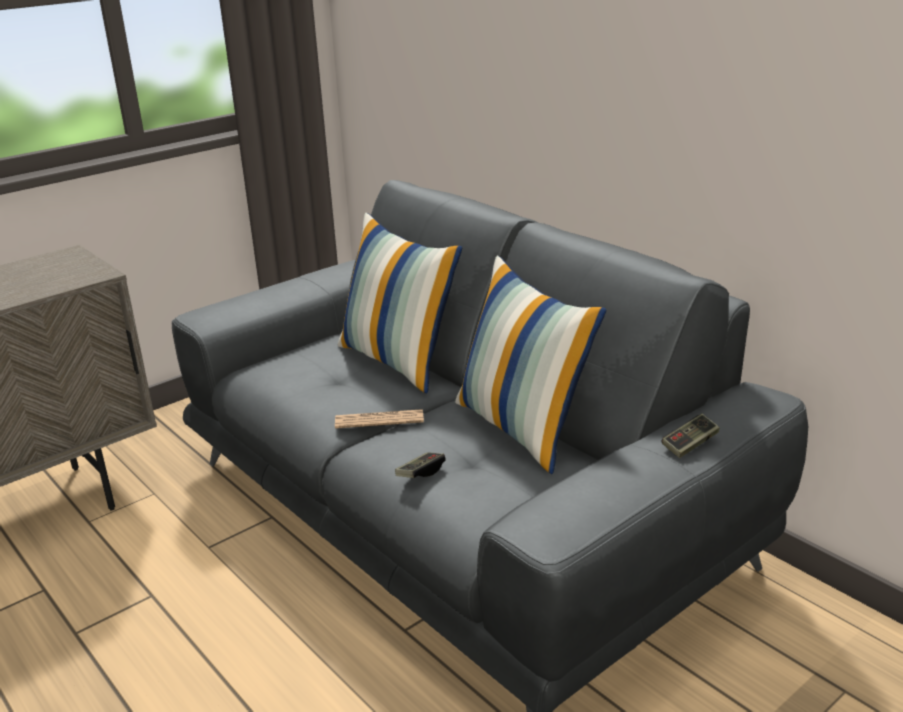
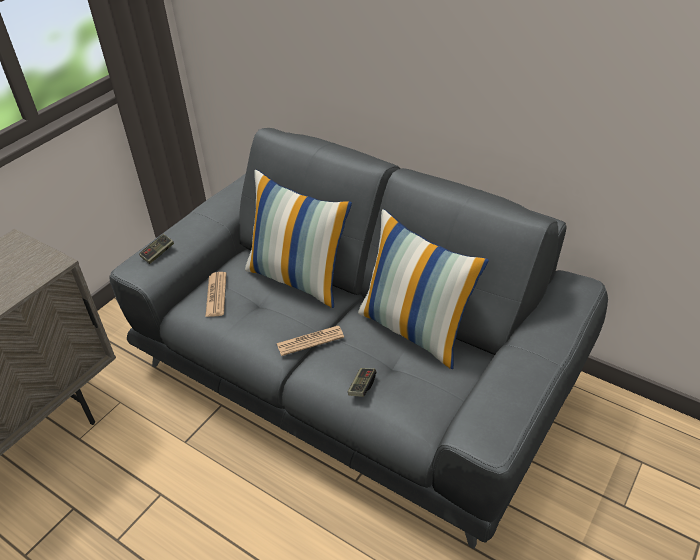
camera: 15 degrees left, 15 degrees up
game controller [661,414,720,458] -> game controller moved to [139,234,174,264]
none -> newspaper [205,272,226,317]

